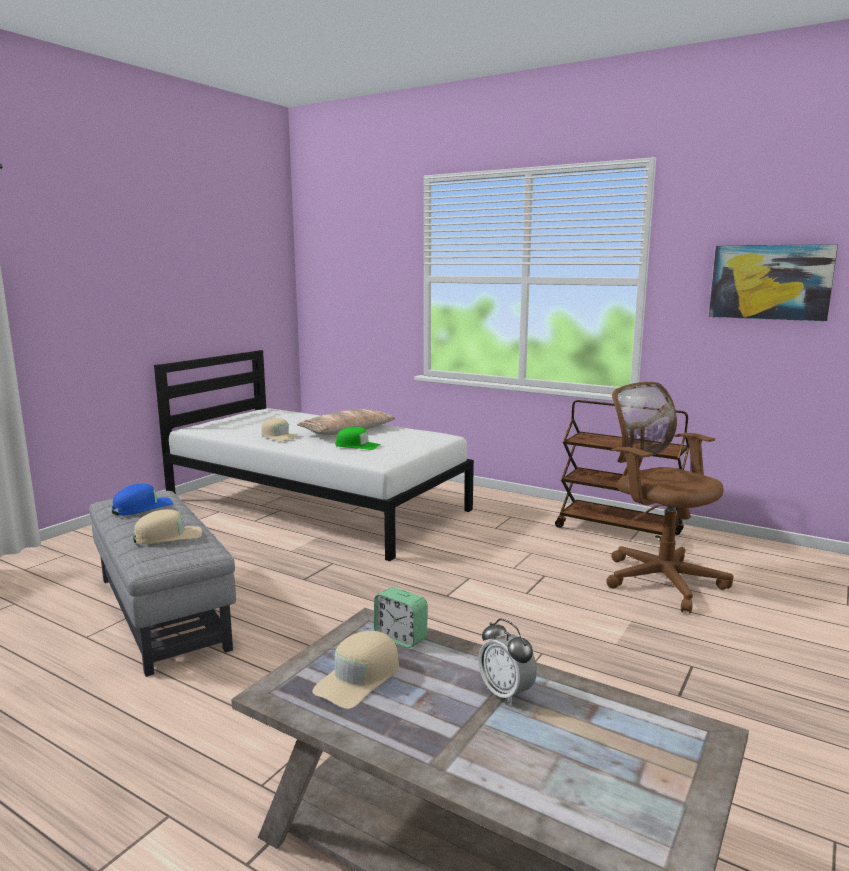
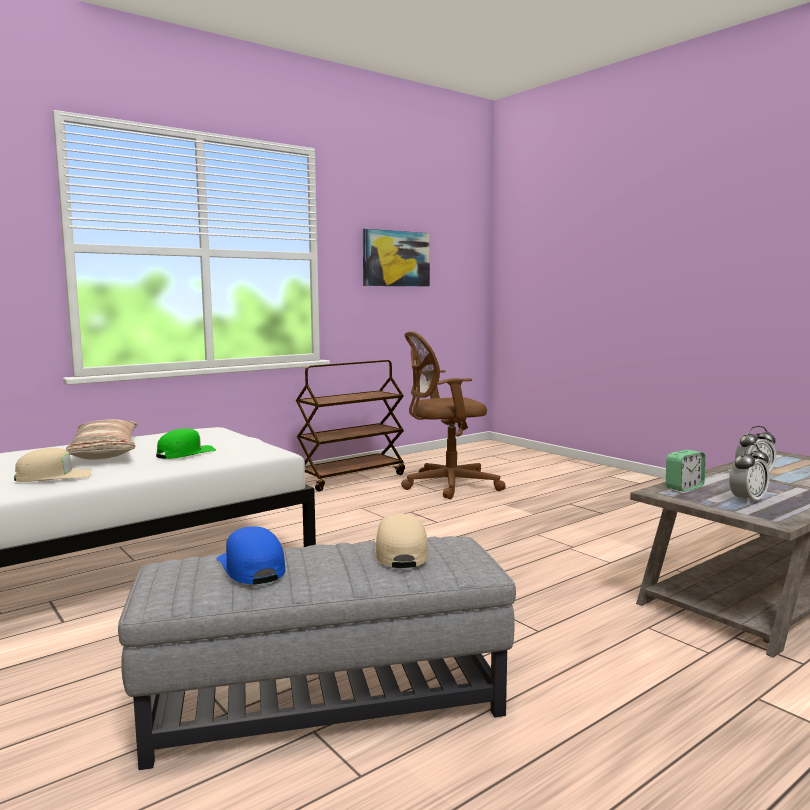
camera: 70 degrees left, 5 degrees down
beige cap [312,631,399,709] -> alarm clock [729,444,770,504]

